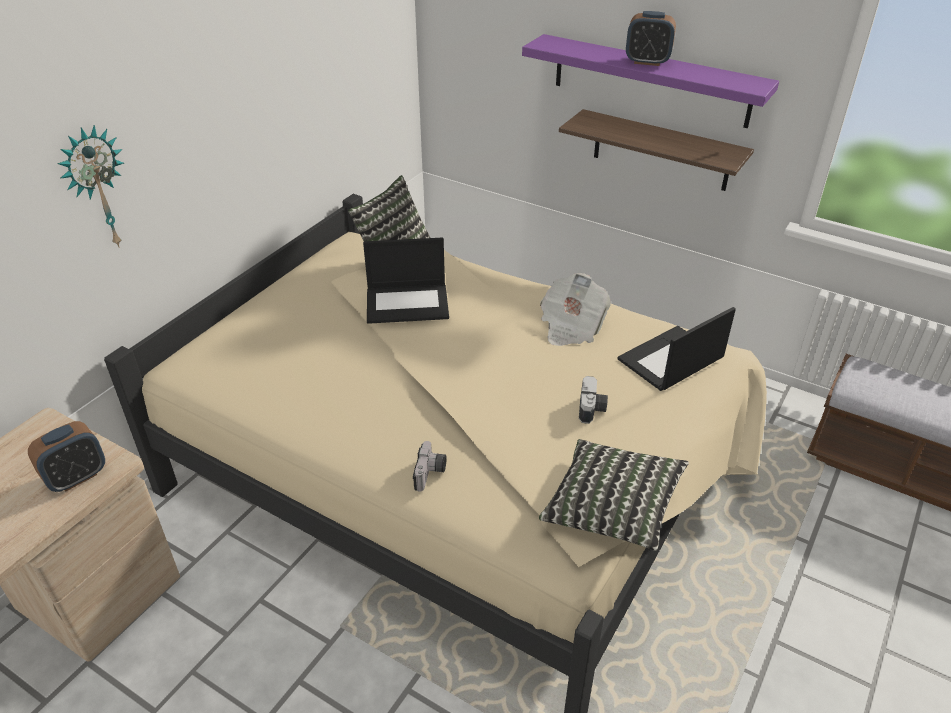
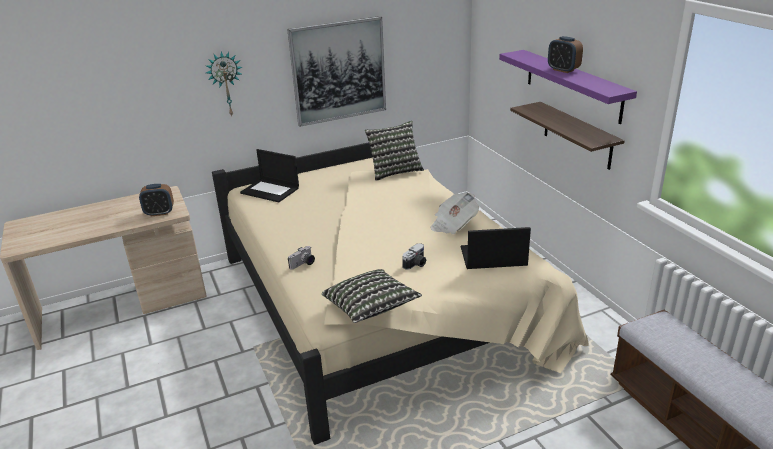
camera: 35 degrees right, 10 degrees down
laptop [363,238,449,324] -> laptop moved to [240,149,299,202]
none -> picture [287,16,386,127]

